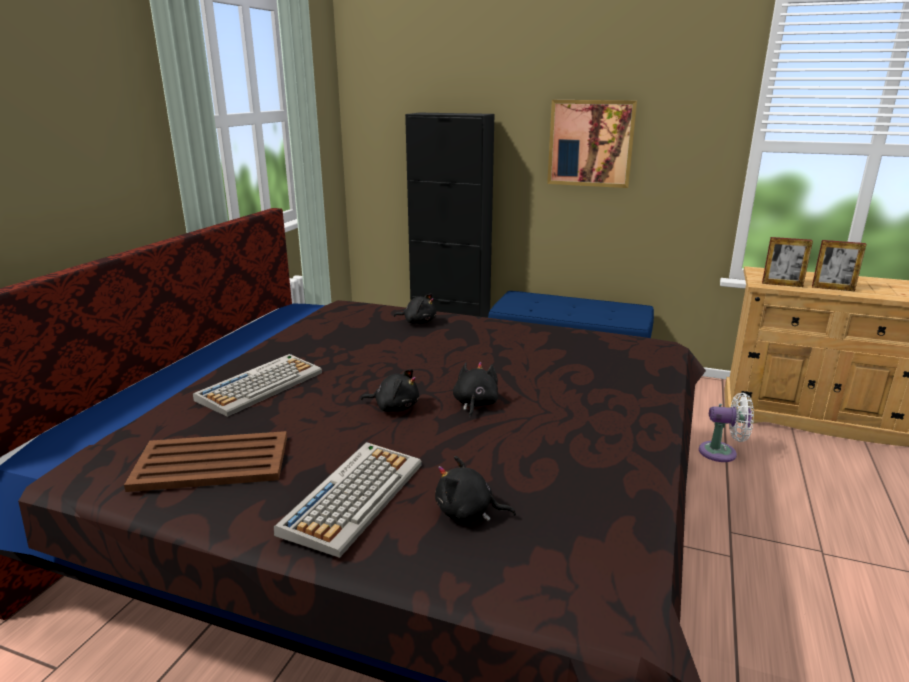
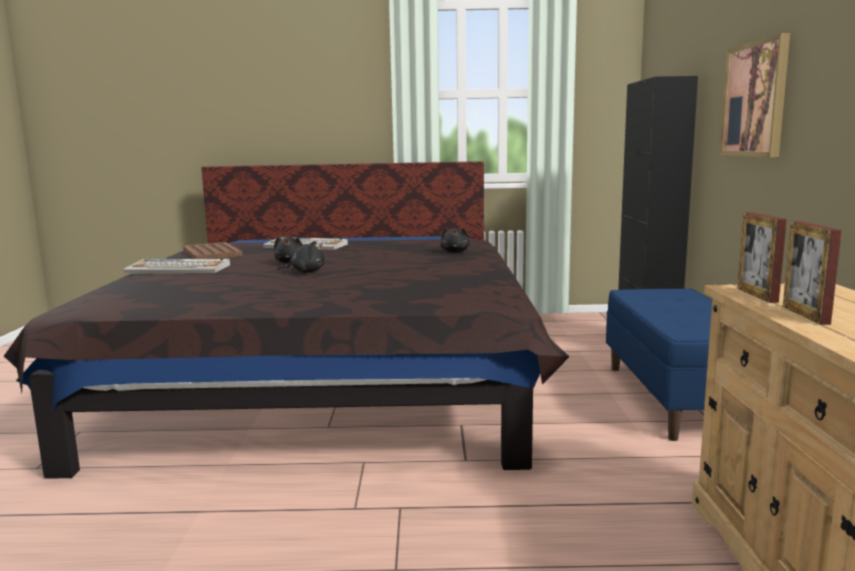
camera: 70 degrees right, 10 degrees down
black plush toy [435,456,516,522] -> none
white fan [699,393,754,462] -> none

